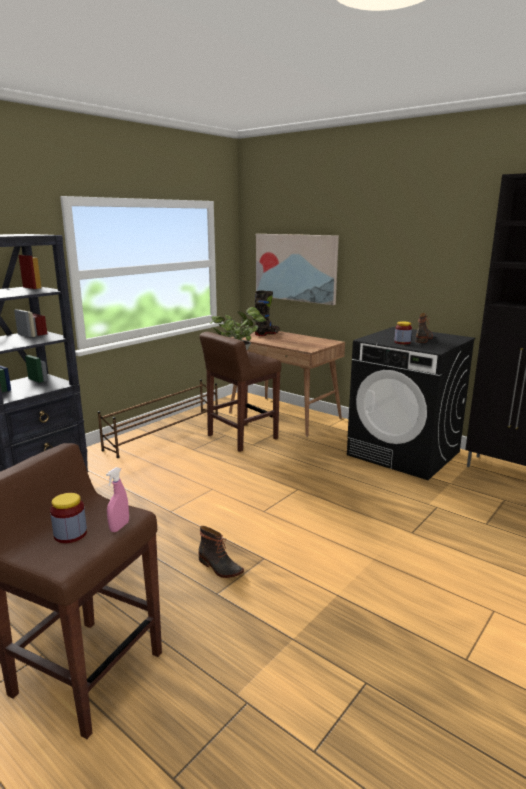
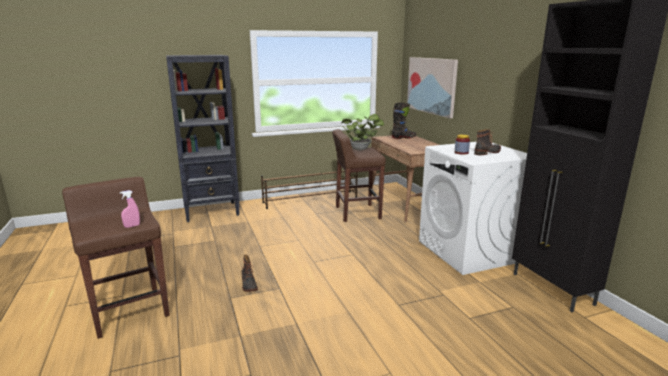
camera: 30 degrees right, 0 degrees up
jar [50,493,87,543] -> none
black washing machine [347,327,475,480] -> white washing machine [419,142,527,275]

